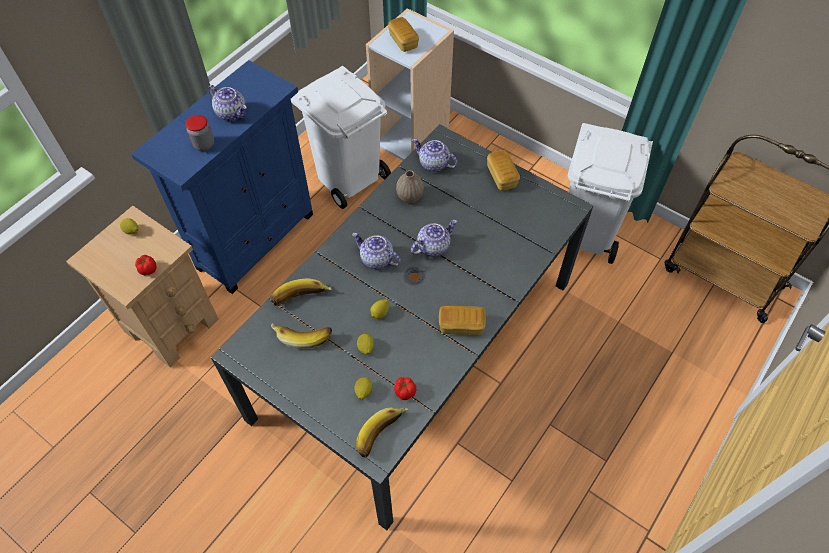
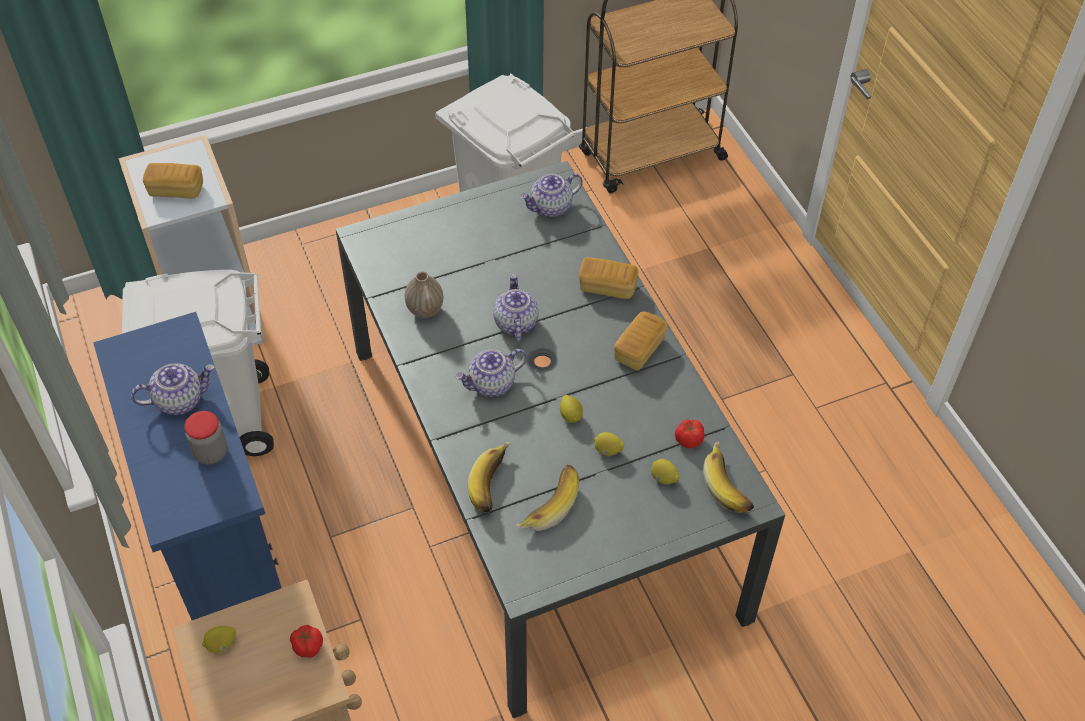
camera: 60 degrees left, 5 degrees down
teapot [412,138,457,172] -> teapot moved to [520,173,583,217]
bread [487,150,520,191] -> bread moved to [579,257,638,299]

